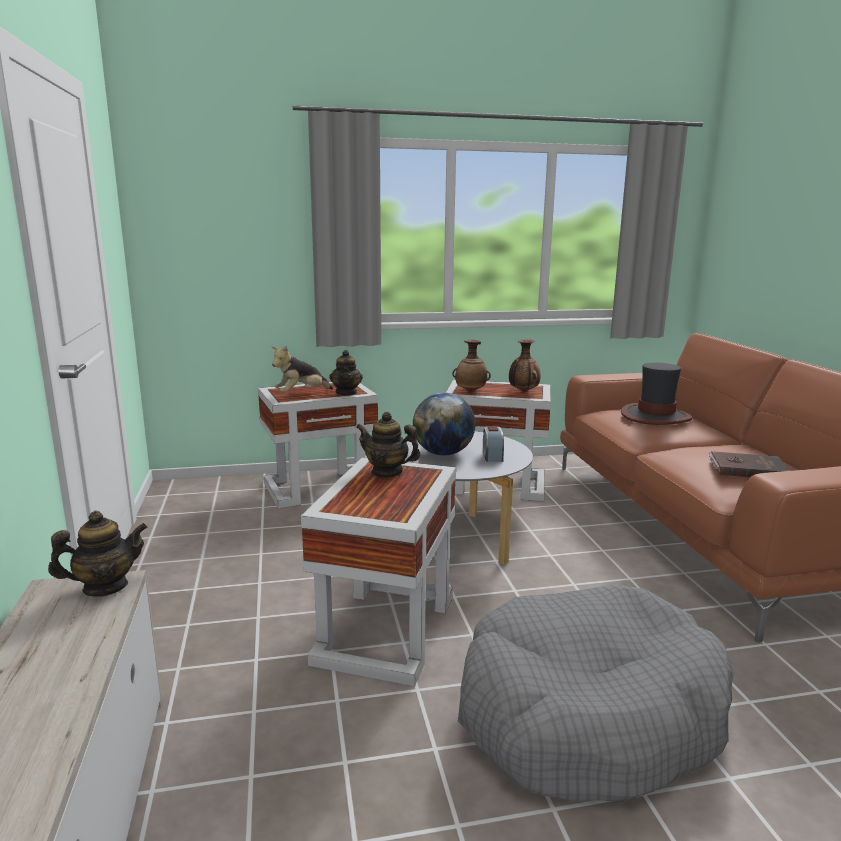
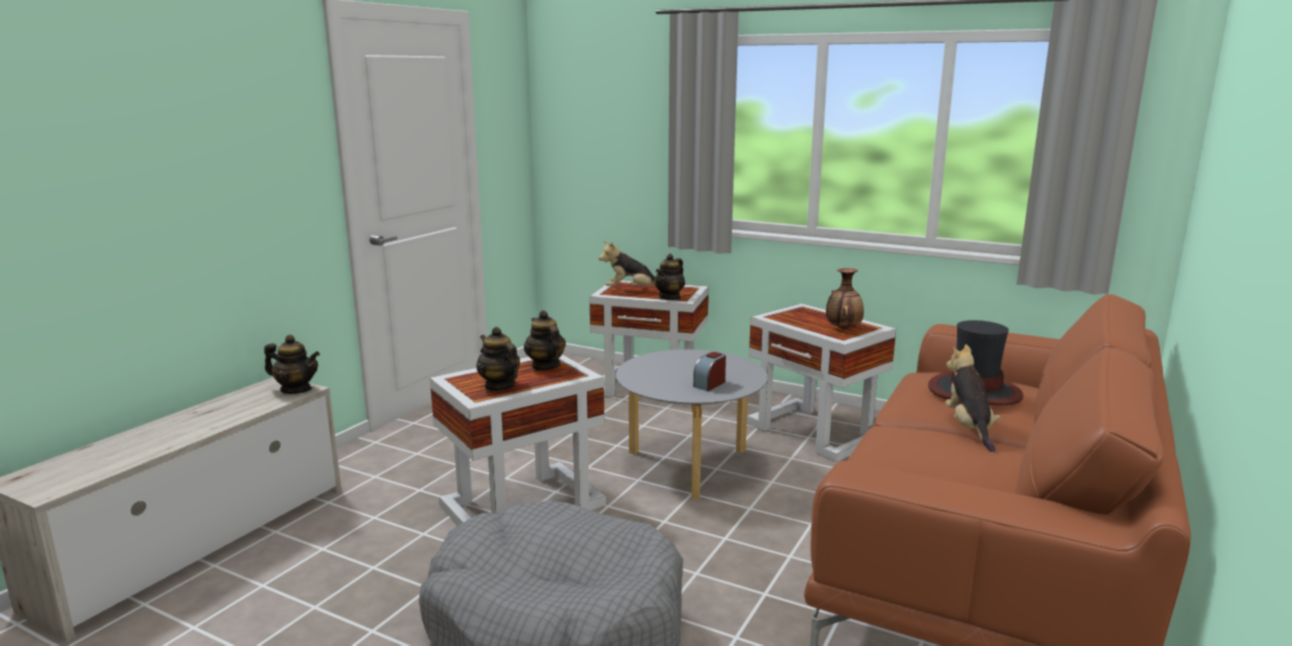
camera: 40 degrees right, 0 degrees up
globe [413,393,476,455] -> none
vase [452,340,491,392] -> none
brown book [709,451,790,477] -> none
none -> teapot [476,327,520,391]
none -> plush toy [945,344,1000,452]

